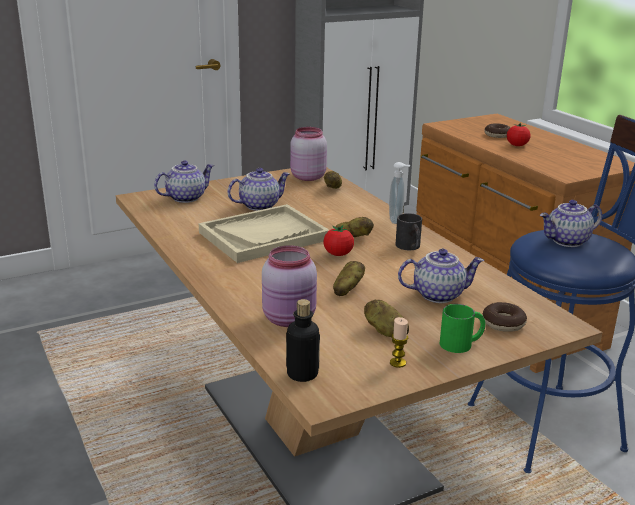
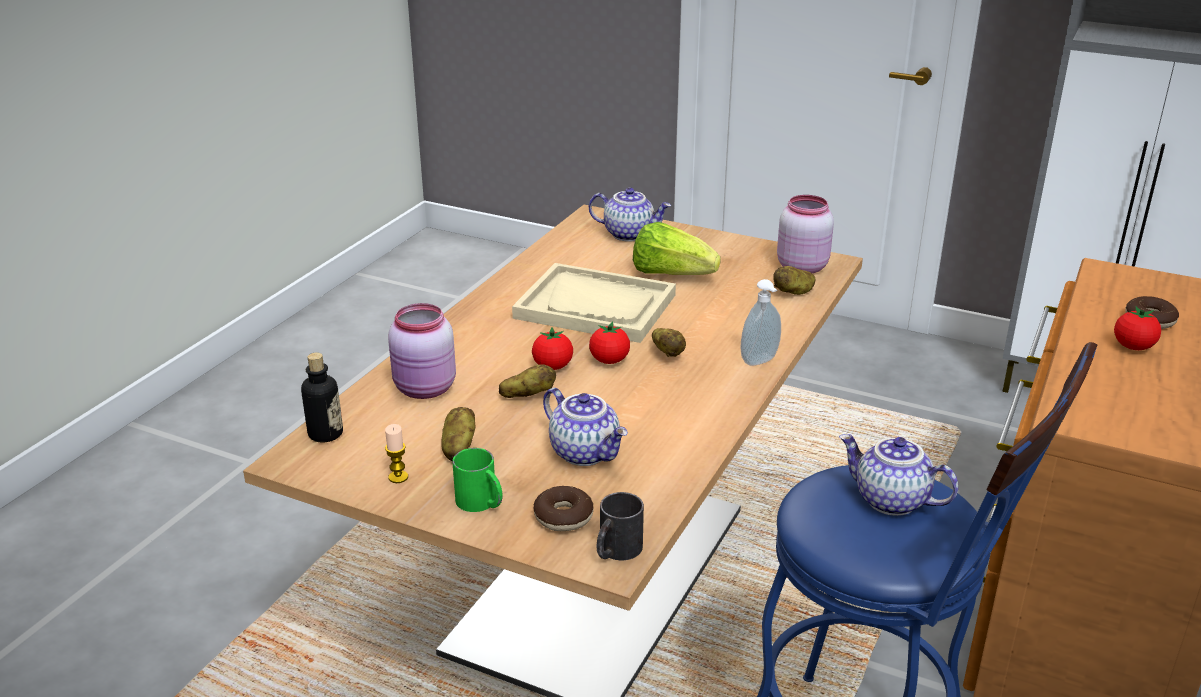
camera: 55 degrees right, 5 degrees up
teapot [228,168,290,211] -> lettuce [633,222,721,275]
black mug [395,213,422,250] -> black mug moved to [597,492,644,560]
none -> tomato [532,327,573,370]

